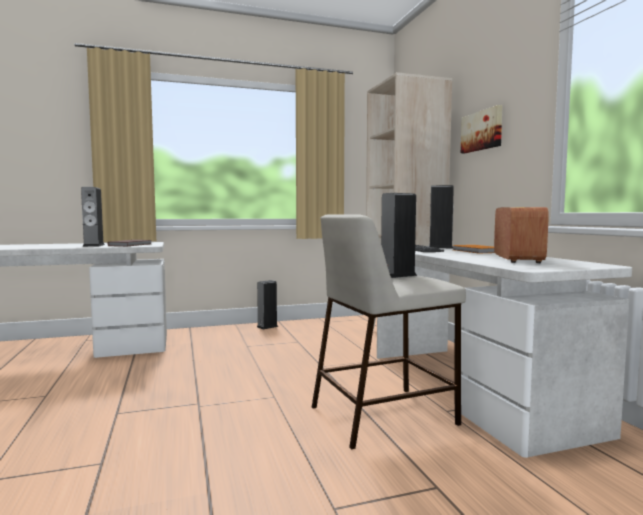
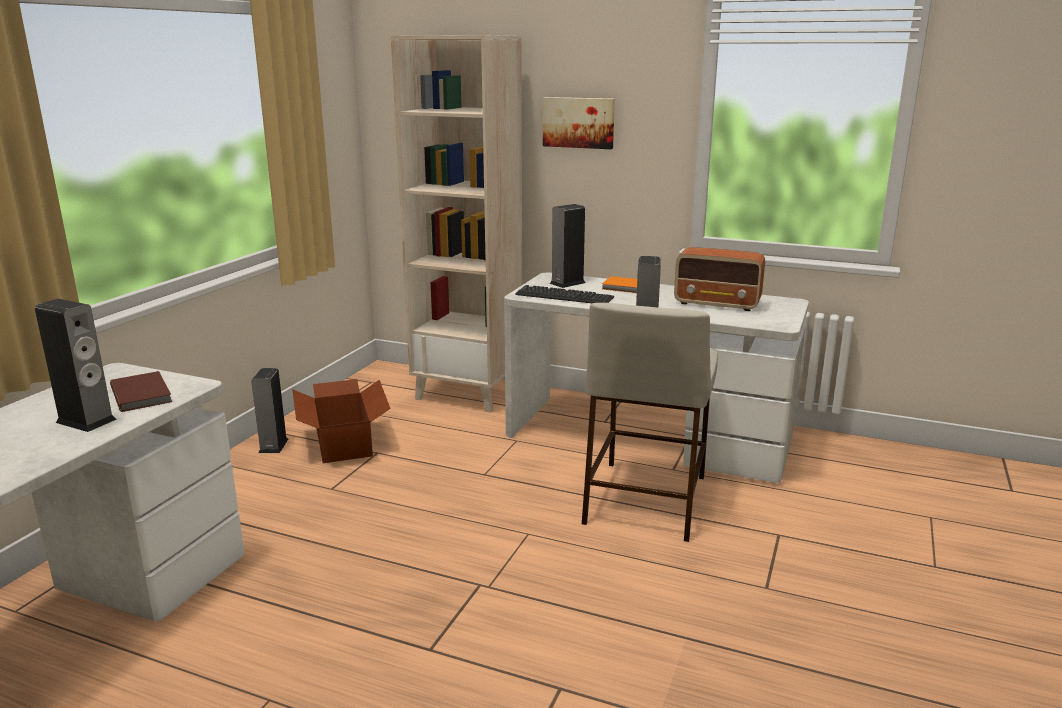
camera: 50 degrees left, 15 degrees up
radio [494,207,549,263] -> radio turned 150 degrees clockwise [674,247,765,311]
none -> cardboard box [292,379,391,463]

